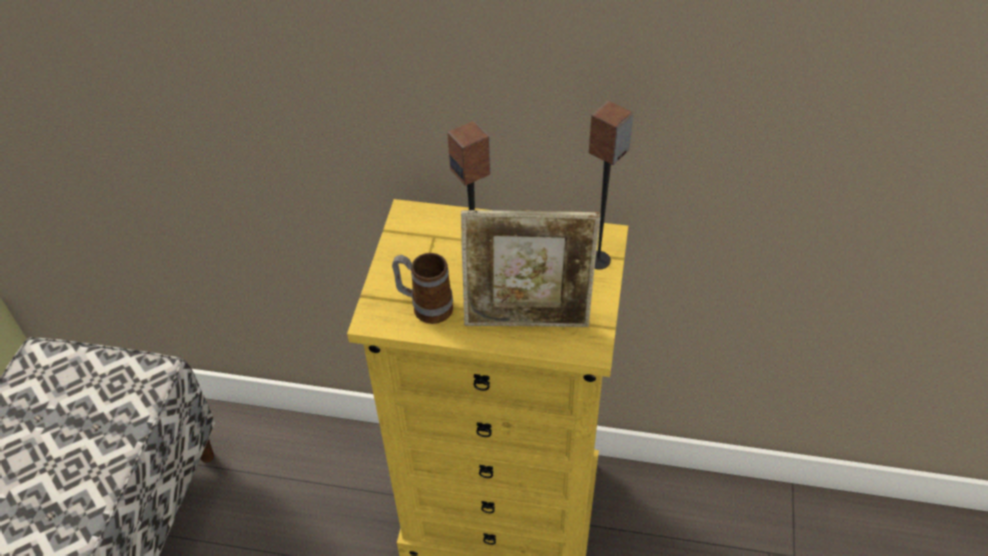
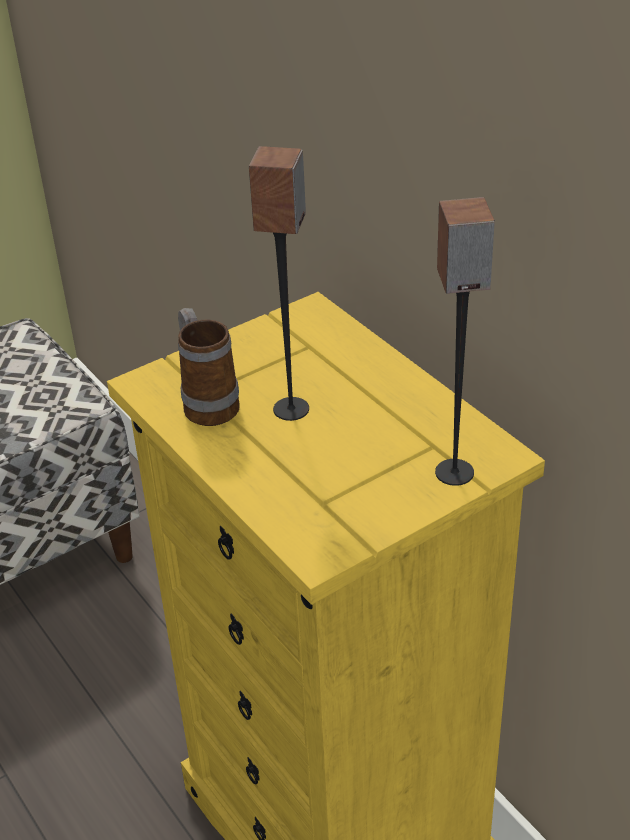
camera: 45 degrees right, 10 degrees down
picture frame [461,210,601,327] -> none

